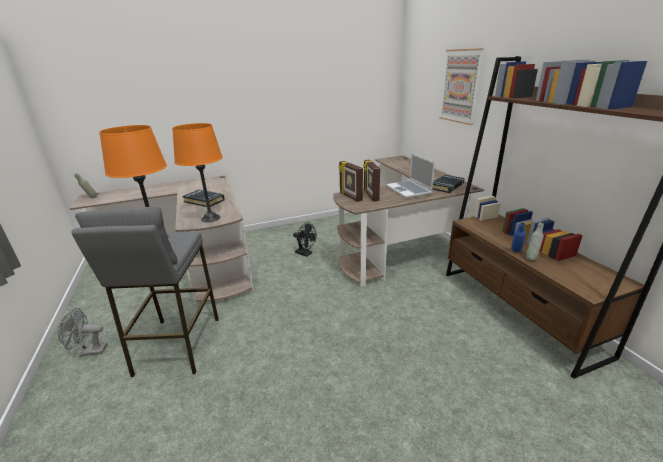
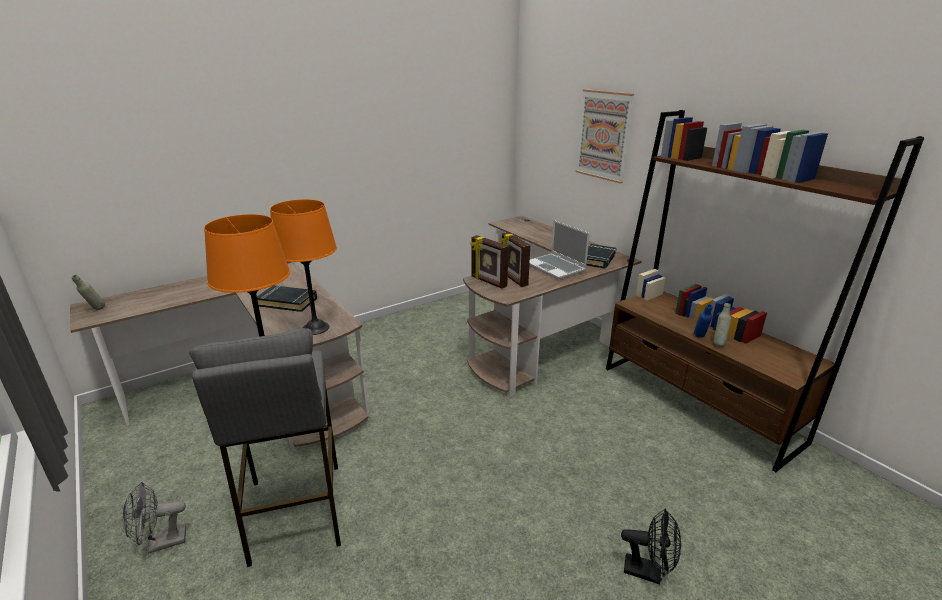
camera: 15 degrees left, 0 degrees up
black fan [293,223,317,257] -> black fan moved to [621,508,681,584]

